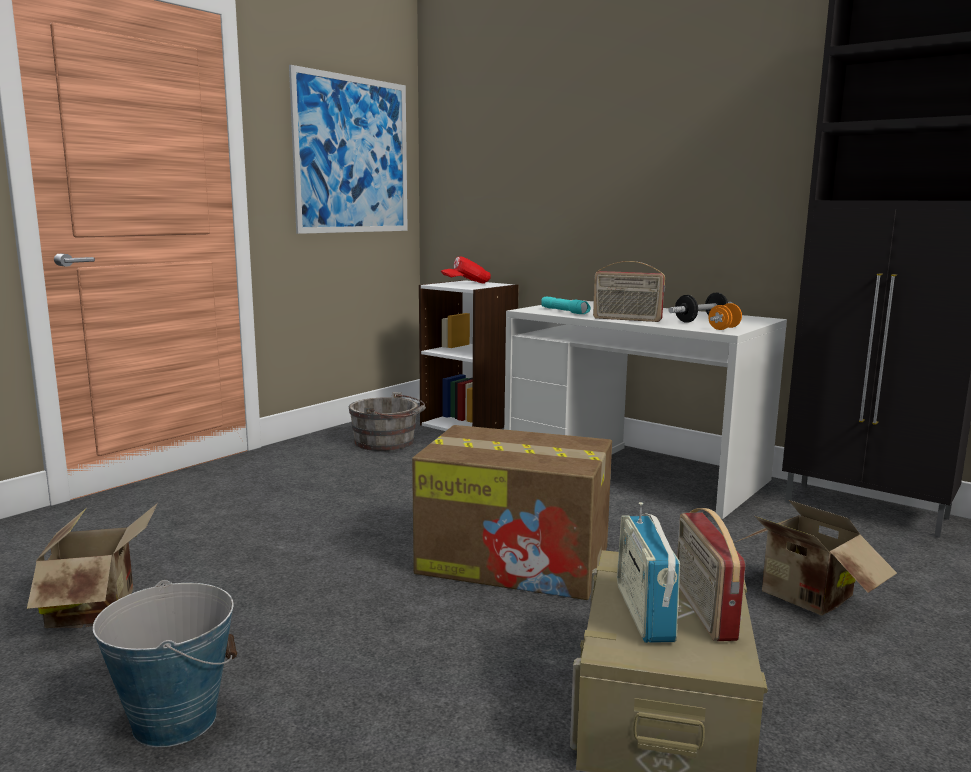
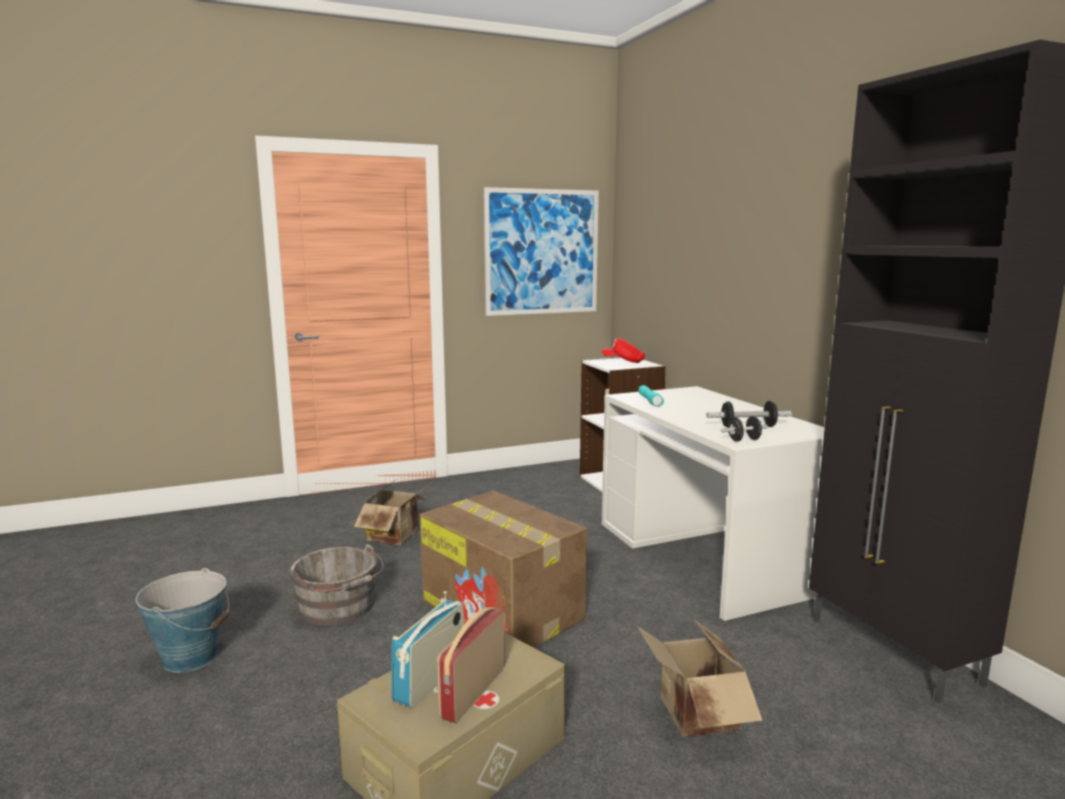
camera: 30 degrees right, 0 degrees up
cardboard box [27,503,158,628] -> cardboard box moved to [354,478,430,545]
grey bucket [349,392,426,451] -> grey bucket moved to [289,544,384,626]
radio [593,261,665,322] -> none
orange dumbbell [708,303,742,330] -> black dumbbell [721,416,768,442]

